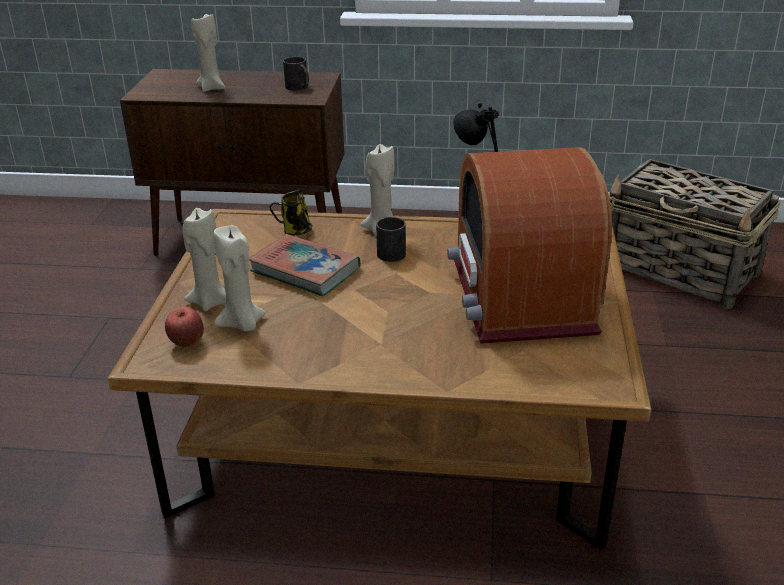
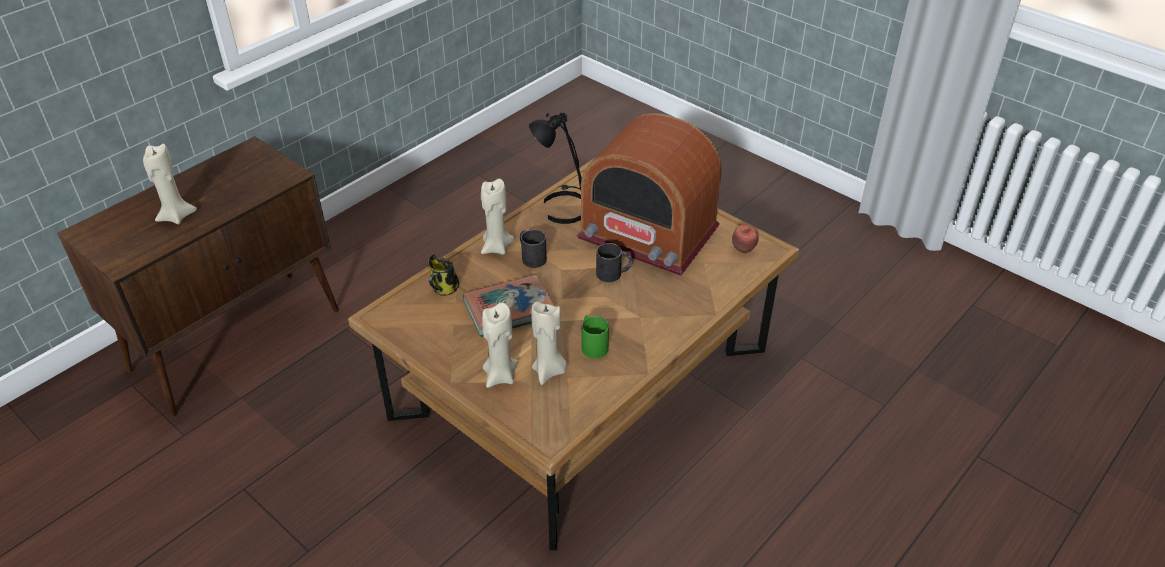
camera: 55 degrees left, 10 degrees up
apple [165,307,204,347] -> apple moved to [732,225,759,253]
black mug [283,57,309,91] -> black mug moved to [596,243,633,282]
basket [608,159,780,309] -> none
none -> green mug [582,315,609,359]

